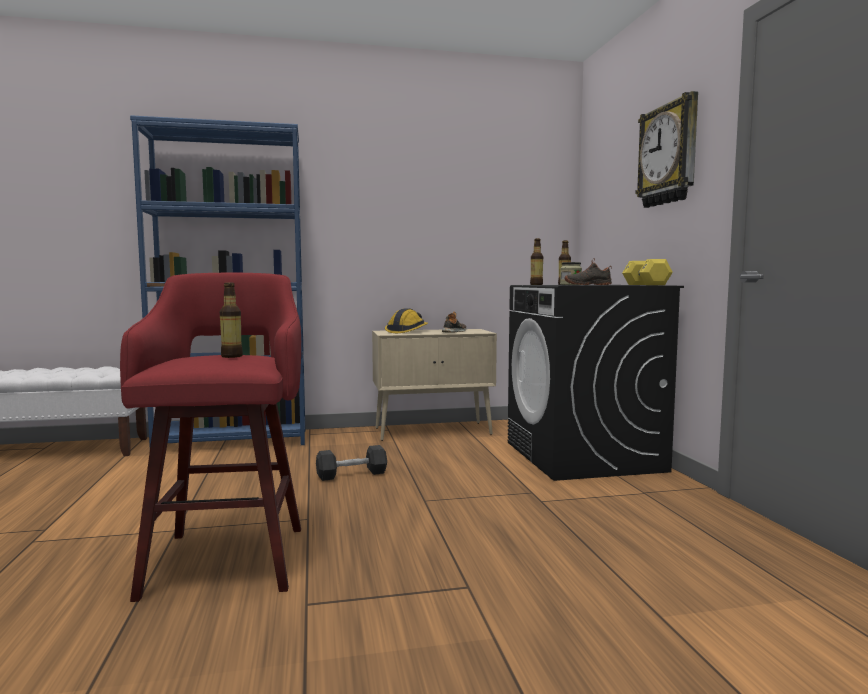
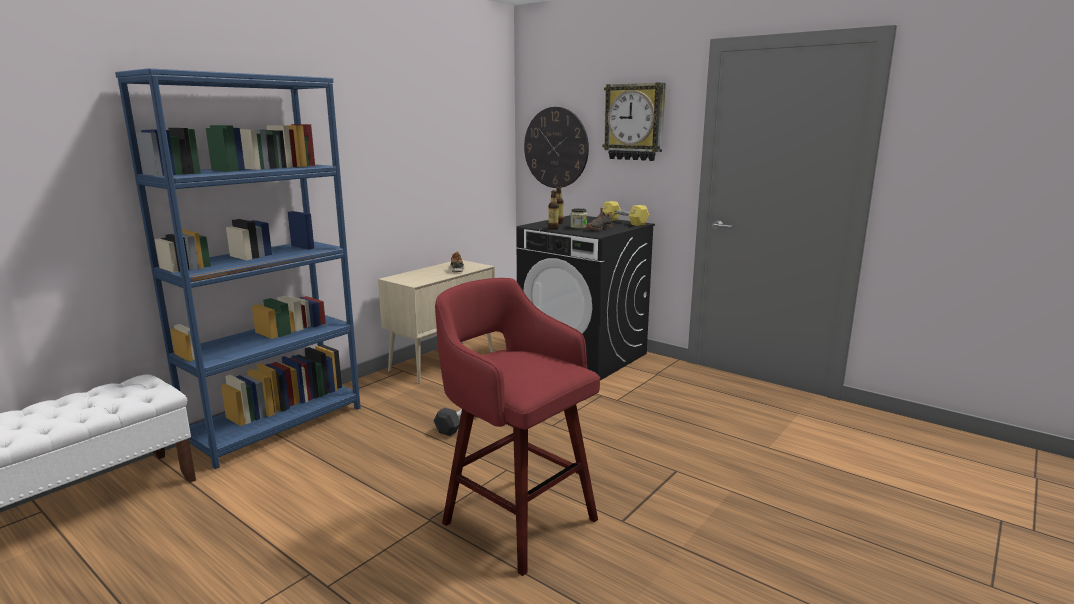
camera: 40 degrees left, 10 degrees up
bottle [220,282,243,358] -> none
hard hat [385,308,428,333] -> none
none -> wall clock [524,107,589,188]

